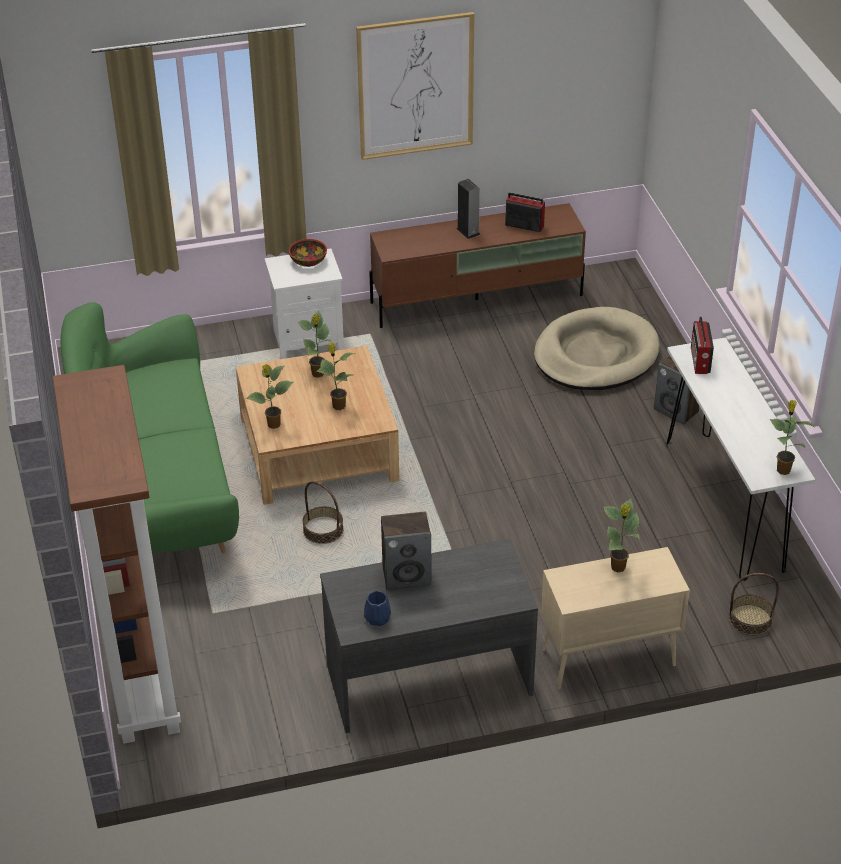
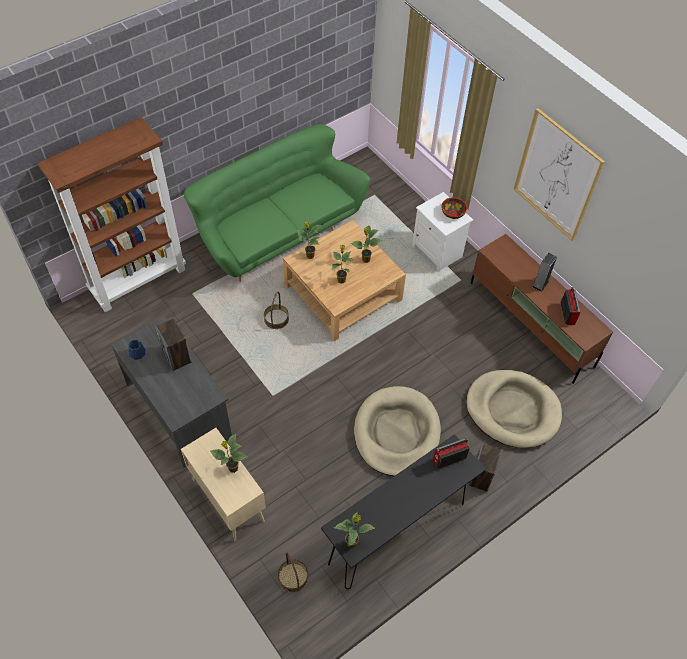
camera: 65 degrees right, 15 degrees up
white console table [666,338,815,581] -> black console table [321,434,486,589]
none -> beige dog bed [354,386,441,476]

